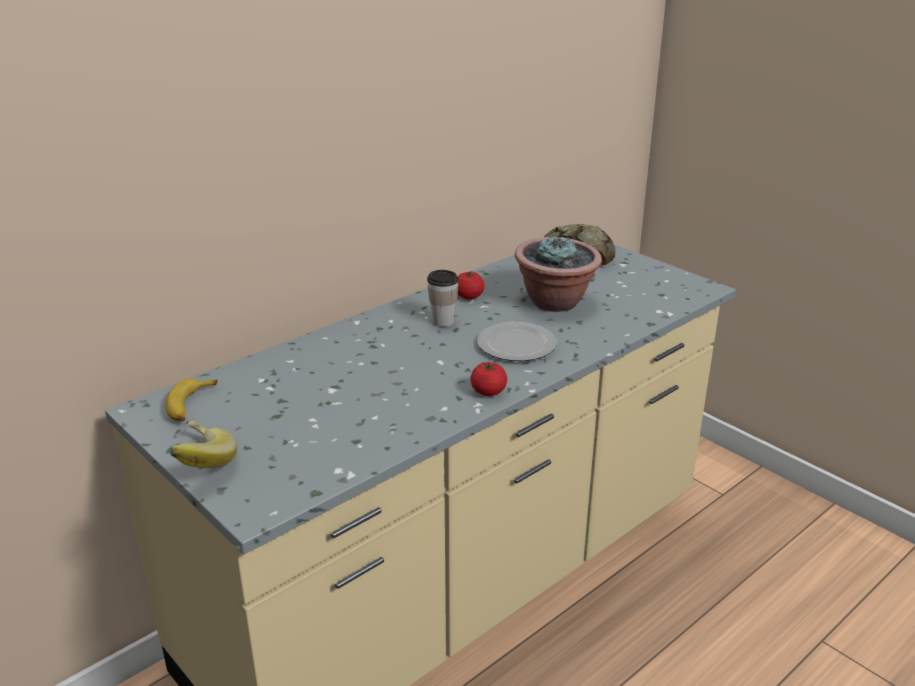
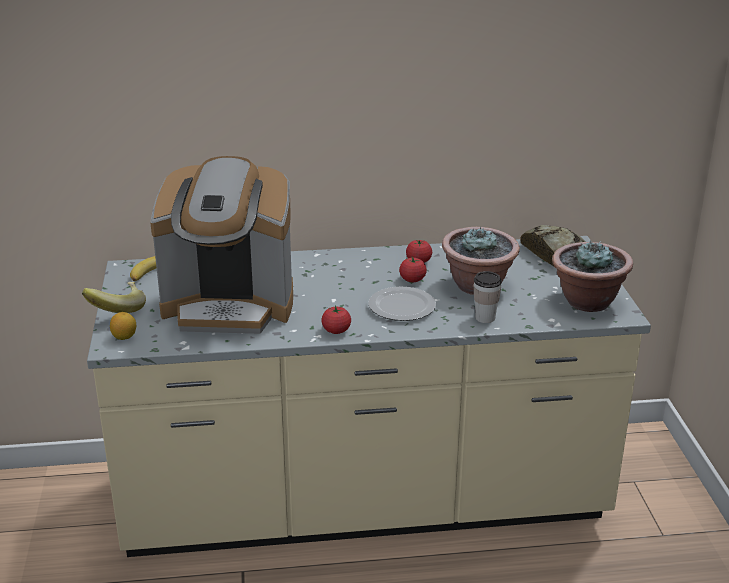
camera: 35 degrees right, 0 degrees up
cup [427,270,459,327] -> cup moved to [474,271,502,323]
none -> lemon [110,312,136,340]
none -> coffee machine [150,156,293,334]
none -> tomato [399,257,427,282]
none -> potted plant [552,240,633,312]

